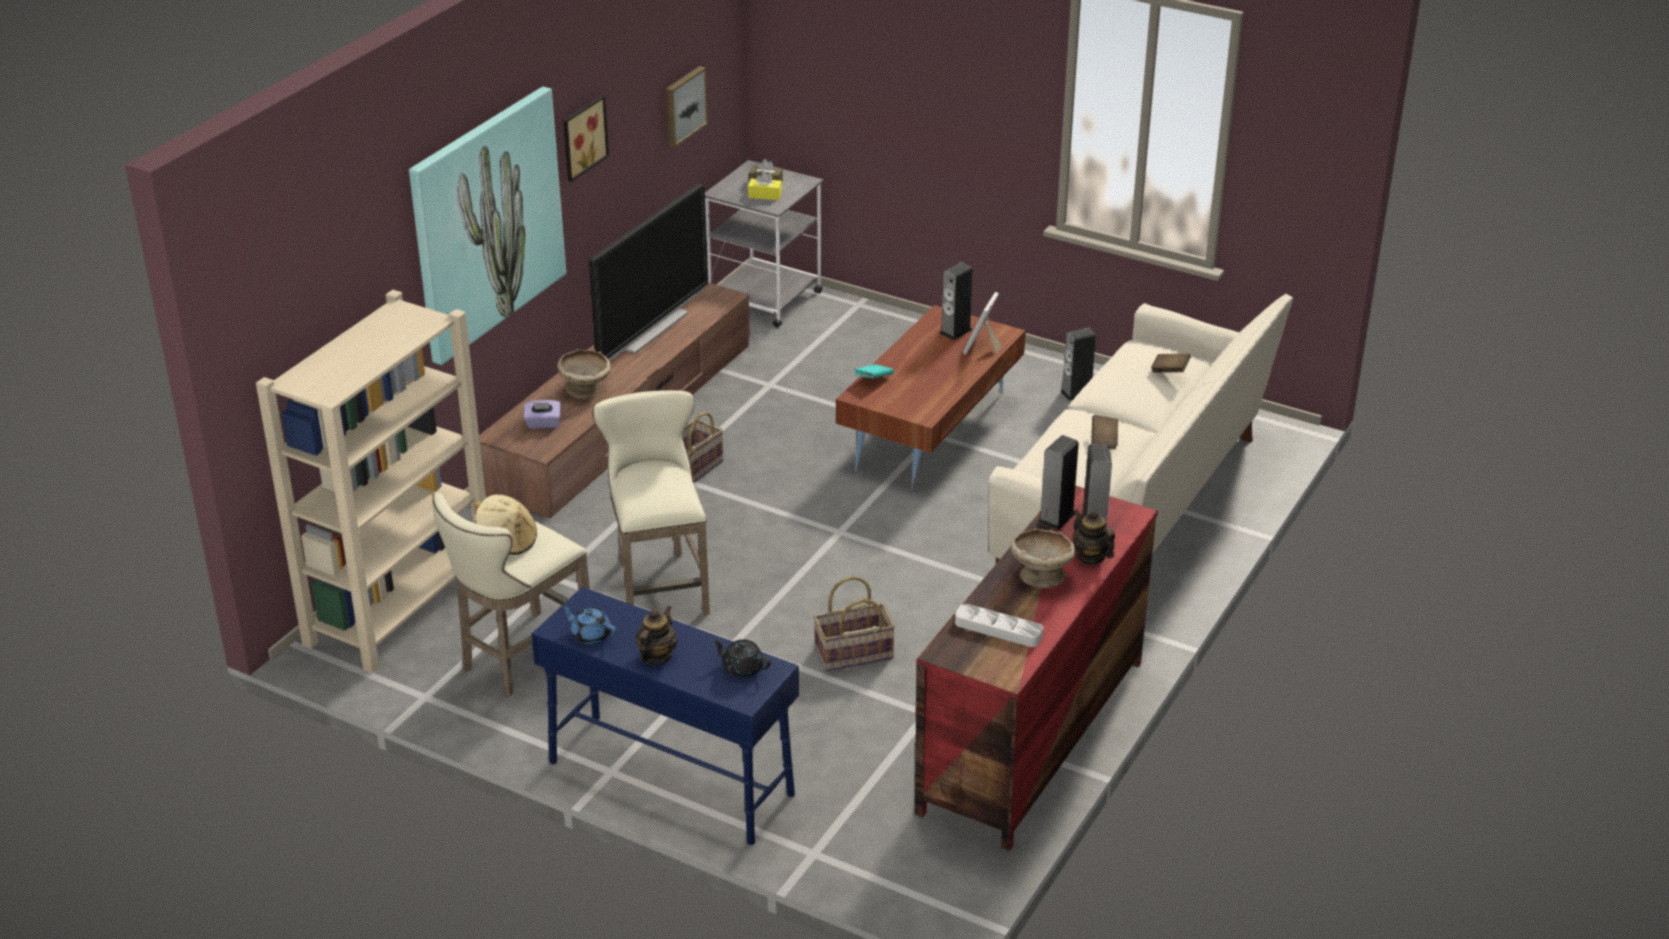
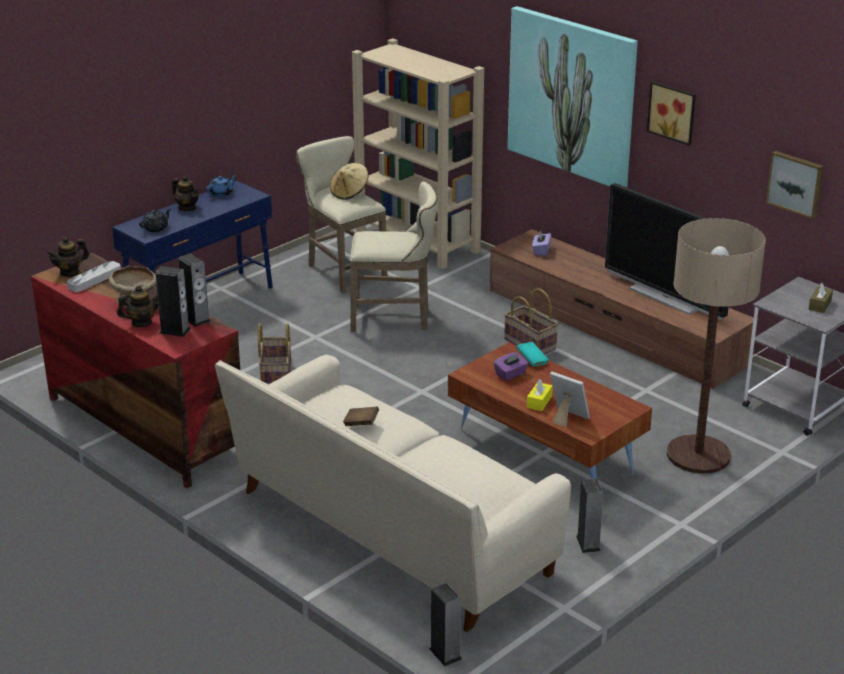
camera: 105 degrees right, 5 degrees down
beige bowl [557,349,611,399] -> none
yellow tissue box [748,172,782,200] -> yellow tissue box moved to [527,379,553,411]
speaker [939,262,973,340] -> speaker moved to [429,583,462,666]
brown book [1151,353,1191,373] -> none
none -> teapot [46,237,89,277]
none -> purple tissue box [494,352,528,381]
none -> floor lamp [667,218,766,474]

